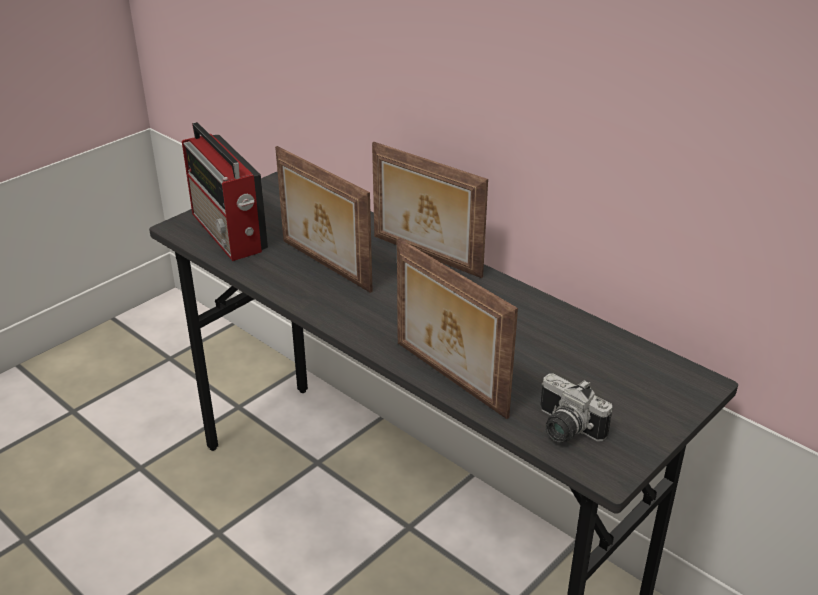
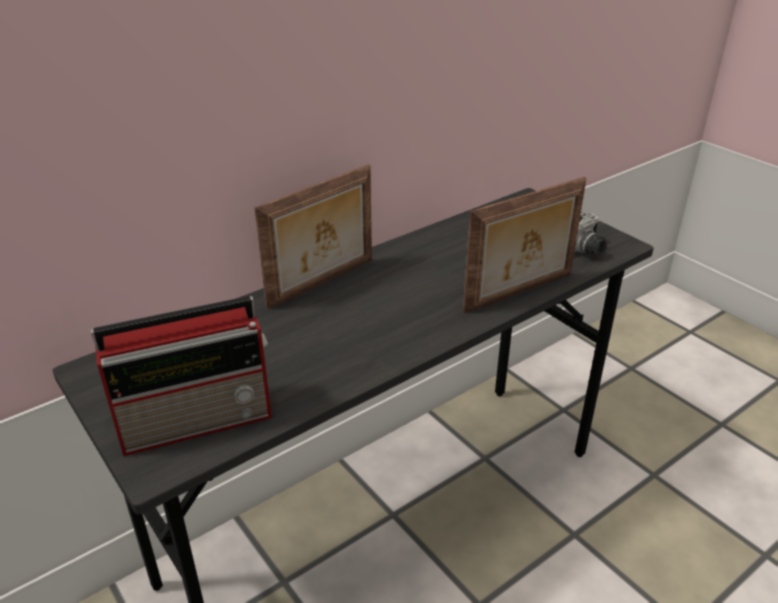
camera: 80 degrees left, 0 degrees up
picture frame [275,146,373,293] -> none

